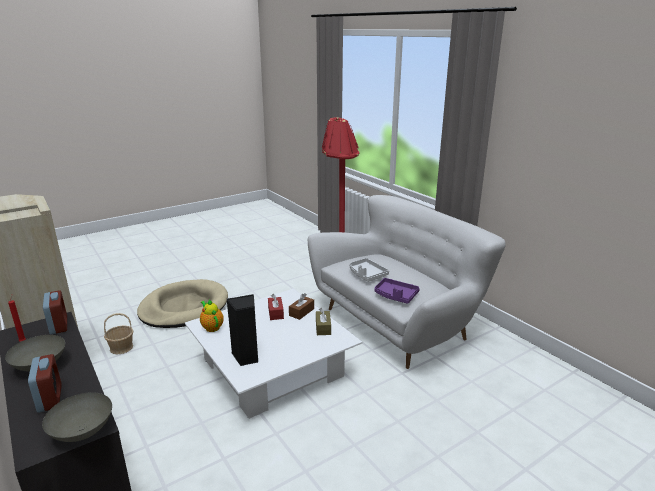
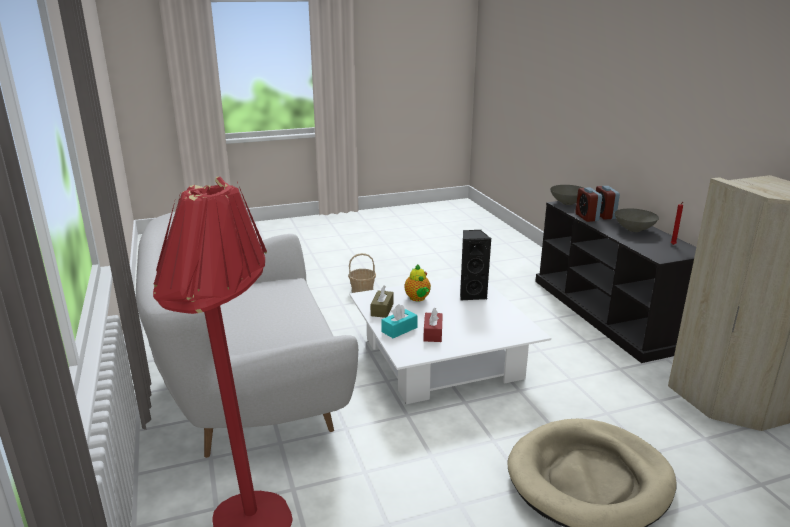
camera: 165 degrees left, 0 degrees up
alarm clock [43,290,67,335] -> alarm clock moved to [576,188,602,222]
basket [104,313,133,354] -> basket moved to [348,253,376,293]
teapot [200,299,224,332] -> teapot moved to [404,265,431,302]
brown tissue box [289,293,314,320] -> turquoise tissue box [381,304,418,338]
grey tray [350,258,389,282] -> none
purple tray [374,278,420,304] -> none

